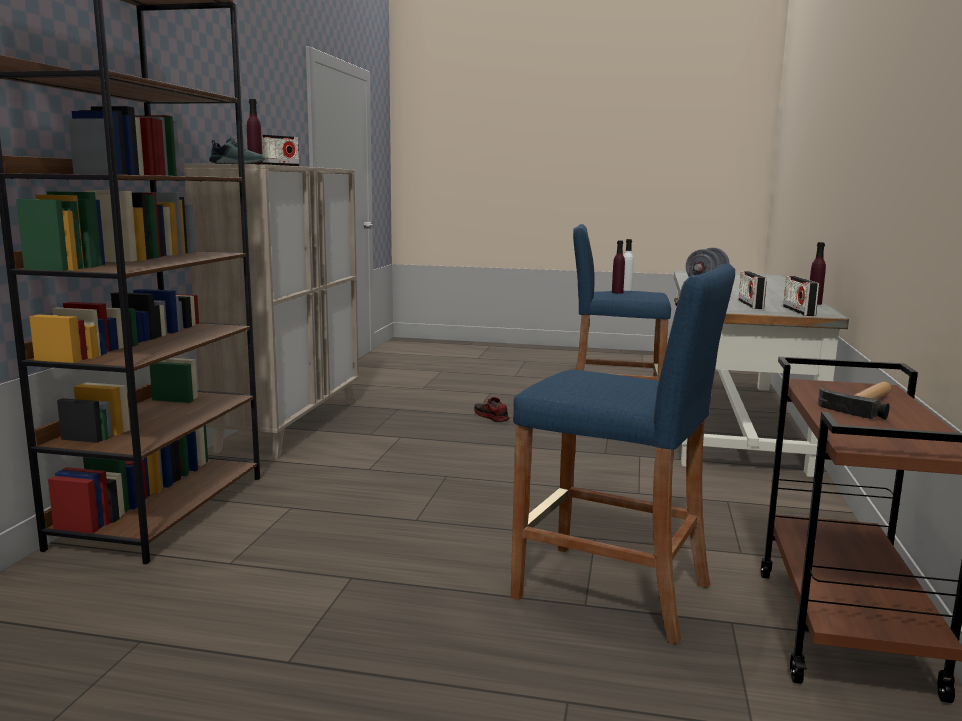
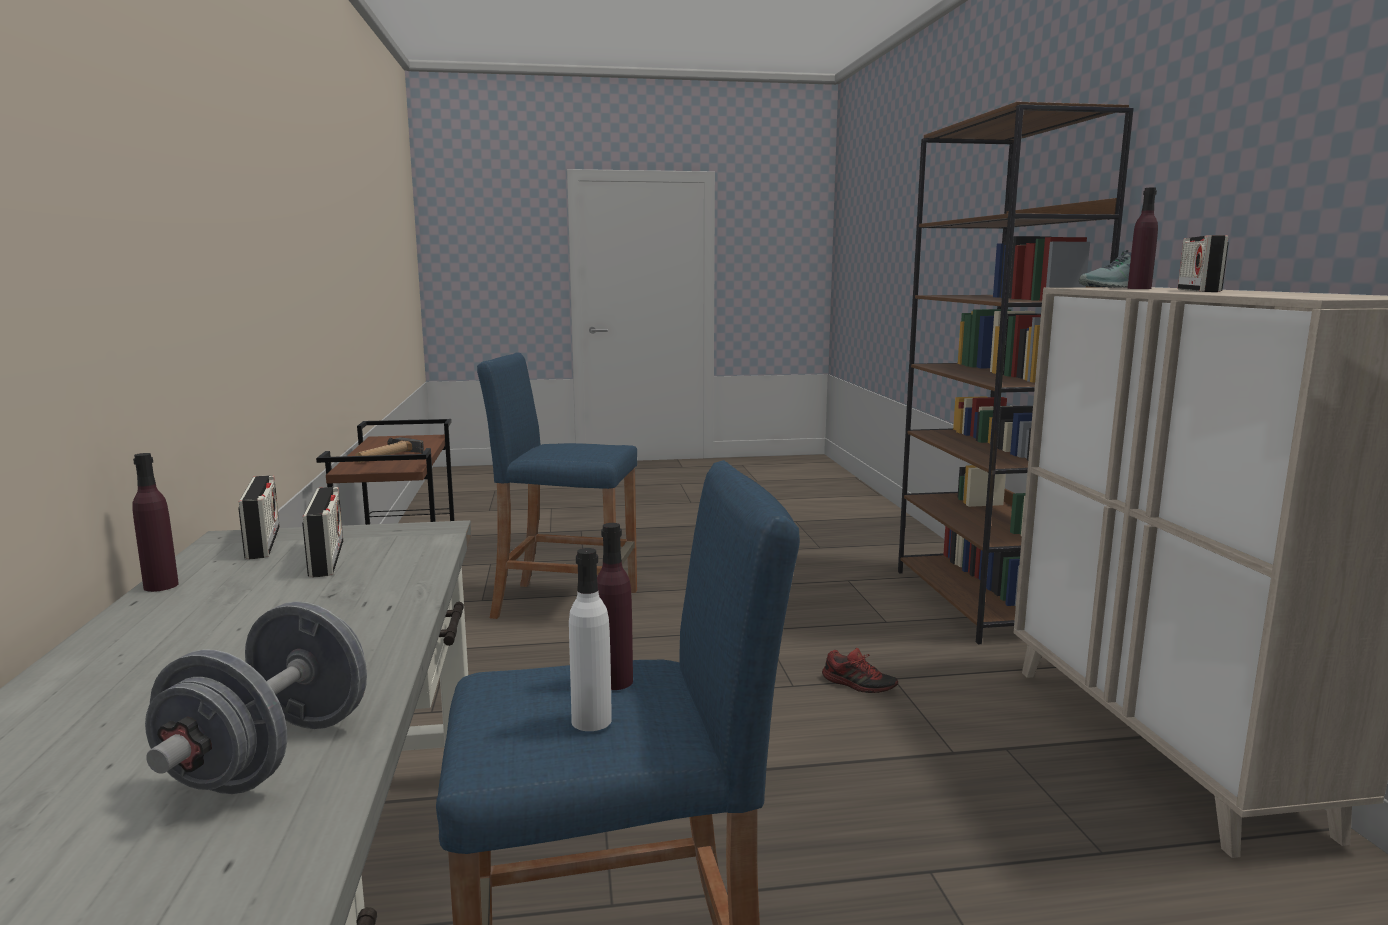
camera: 160 degrees right, 0 degrees up
shoe [474,397,510,422] -> shoe moved to [822,648,898,693]

